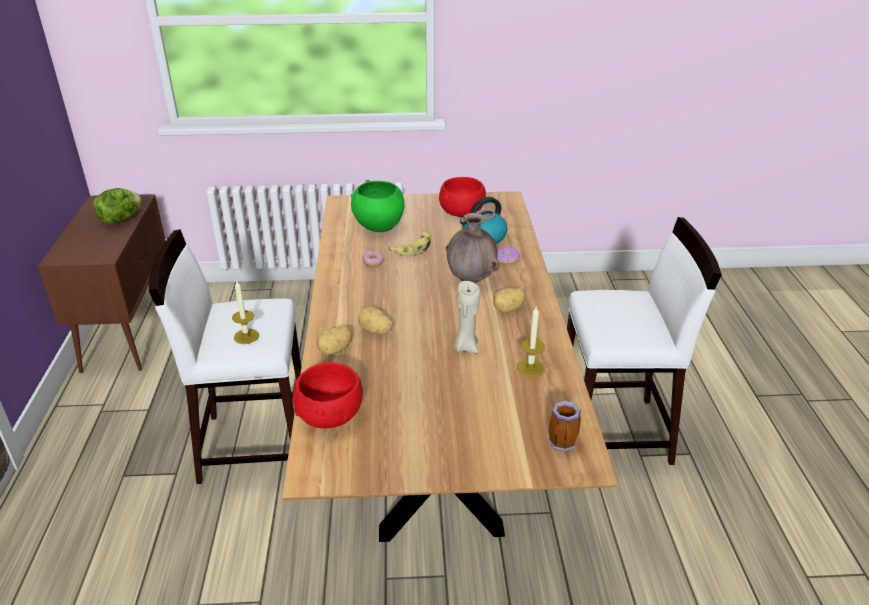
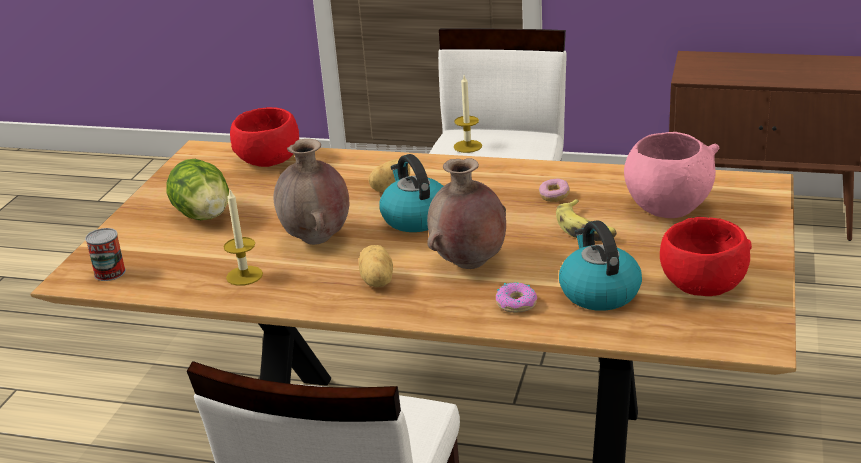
camera: 110 degrees right, 5 degrees down
lettuce [93,188,141,224] -> lettuce moved to [166,159,229,220]
potato [317,327,352,355] -> none
green bowl [350,180,404,232] -> pink bowl [624,132,719,218]
beige candle [454,281,480,353] -> brown vase [273,139,349,245]
mug [548,400,581,452] -> can [85,228,126,281]
none -> kettle [380,154,443,232]

